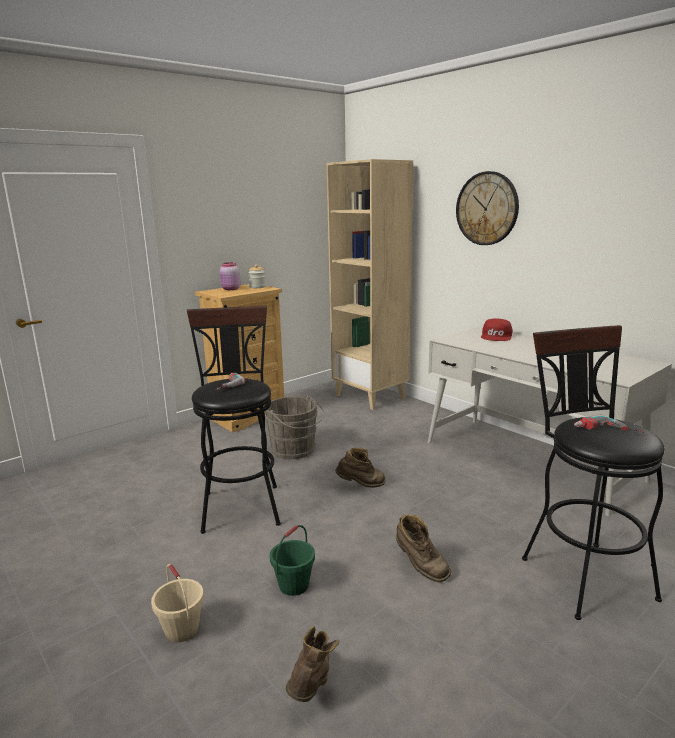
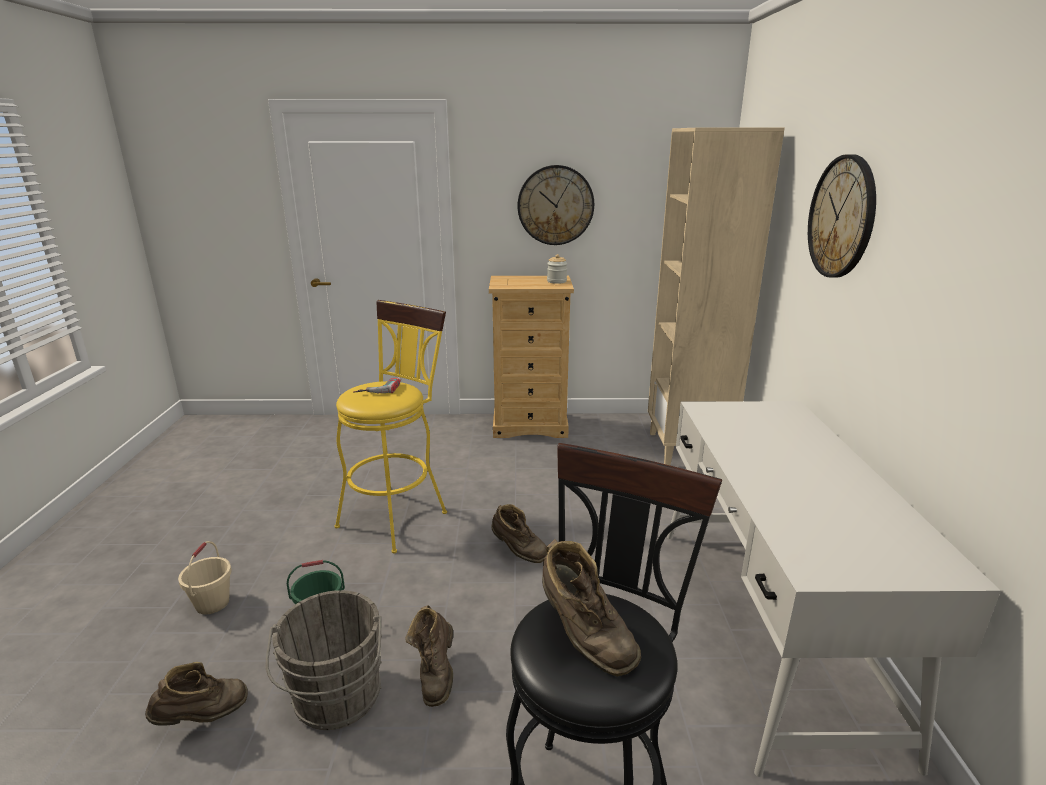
camera: 40 degrees right, 5 degrees up
black stool [187,305,281,534] -> yellow stool [335,300,447,553]
pink jar [220,262,241,290] -> none
grey bucket [265,396,324,459] -> grey bucket moved to [265,590,382,730]
red cap [481,319,512,341] -> none
power drill [574,414,644,433] -> brown boot [542,539,641,677]
none -> wall clock [518,165,594,245]

